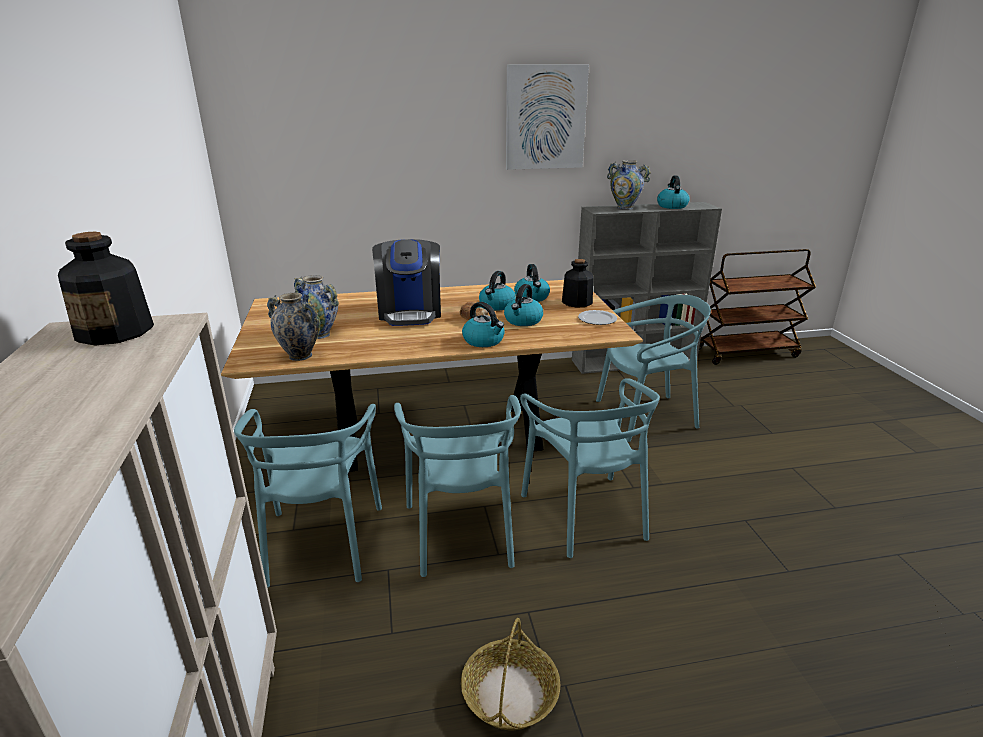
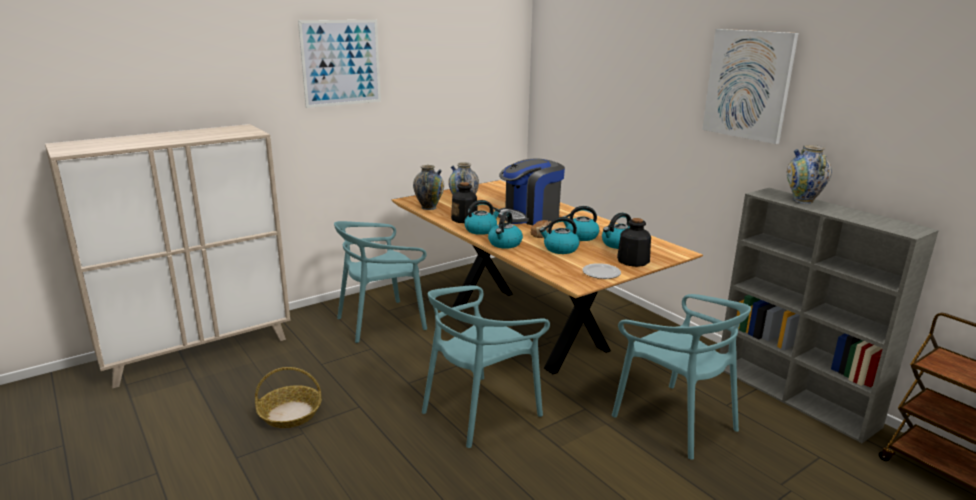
camera: 65 degrees right, 5 degrees down
bottle [58,232,154,346] -> bottle moved to [451,182,478,223]
turquoise chair [394,395,521,577] -> none
kettle [657,176,690,209] -> kettle moved to [464,200,501,235]
none -> picture [298,20,381,108]

